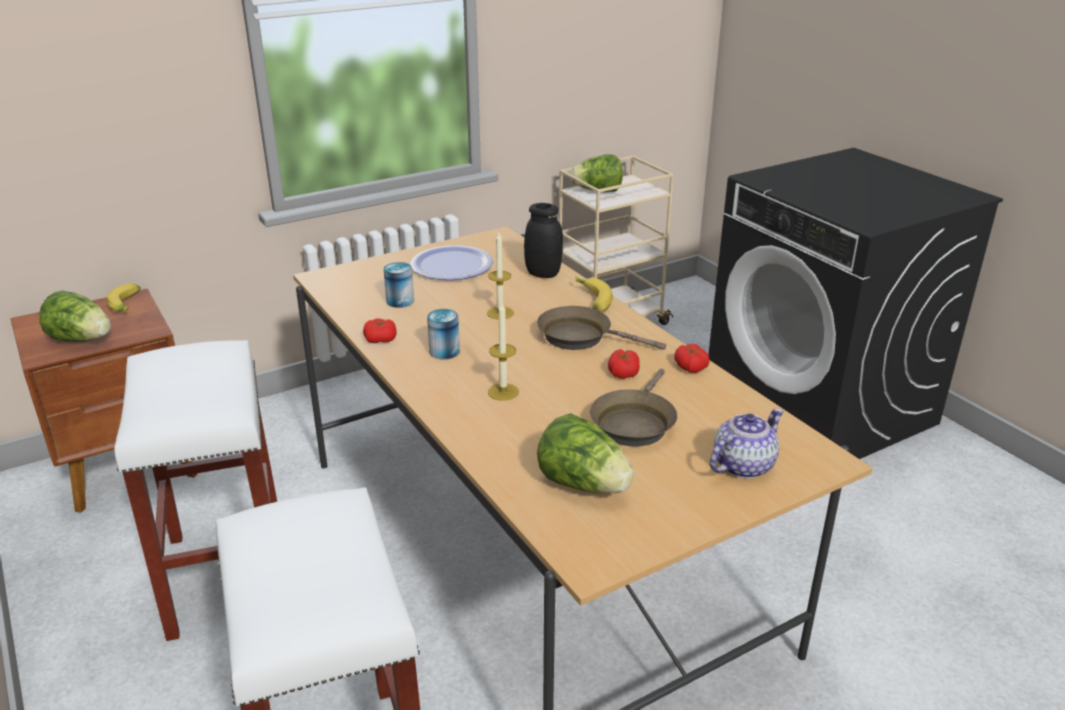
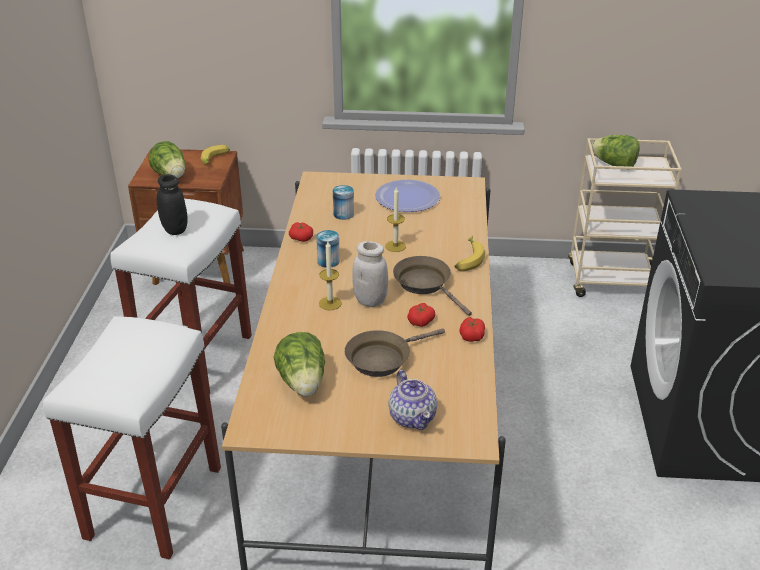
camera: 35 degrees right, 5 degrees up
black jar [524,203,563,278] -> black jar moved to [157,174,188,235]
teapot [710,408,784,479] -> teapot turned 75 degrees clockwise [388,370,437,430]
none -> white jar [352,241,388,307]

